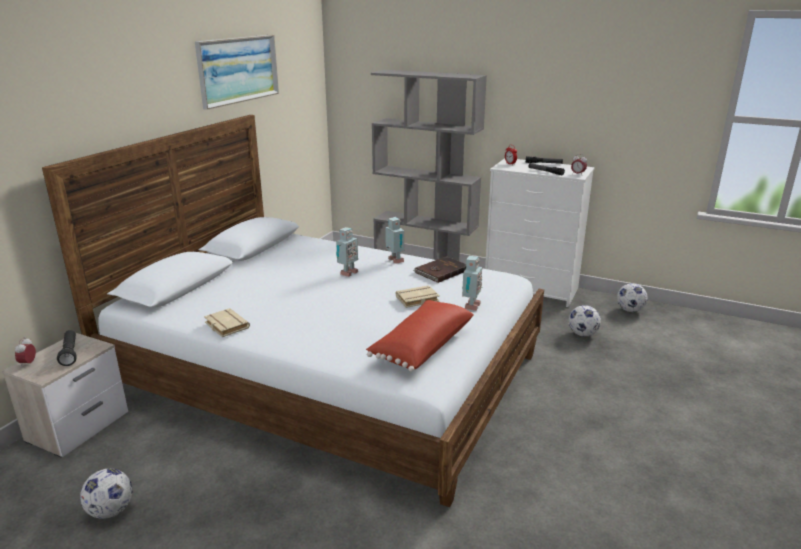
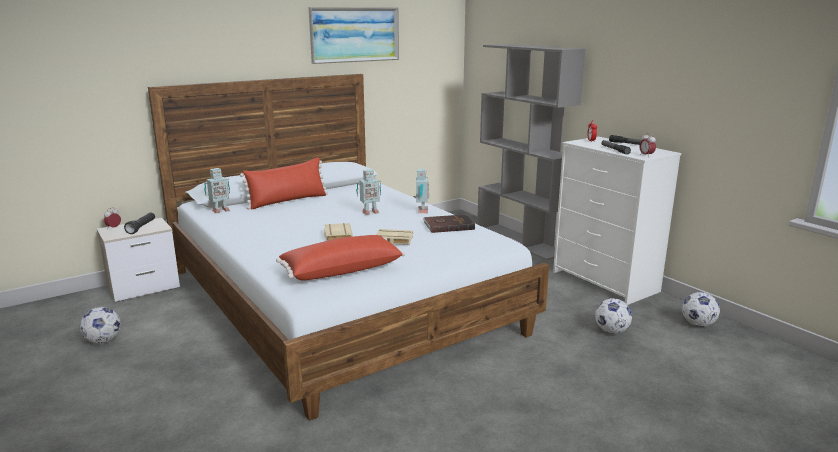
camera: 30 degrees right, 5 degrees down
beige book [204,308,250,337] -> beige book moved to [324,223,353,241]
toy robot [462,256,483,311] -> toy robot moved to [204,168,230,213]
none -> red pillow [240,157,328,210]

